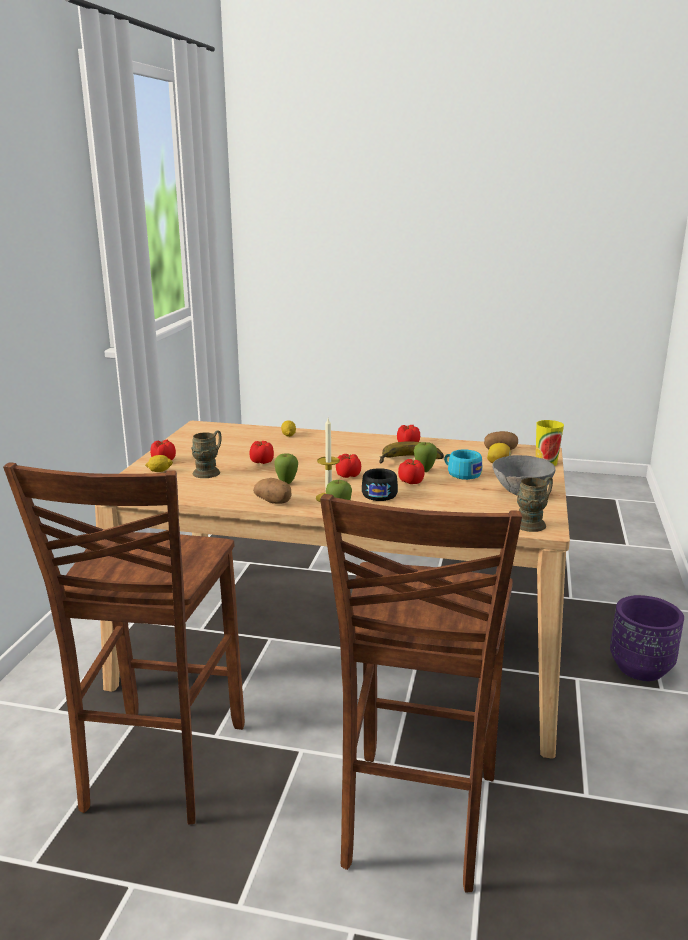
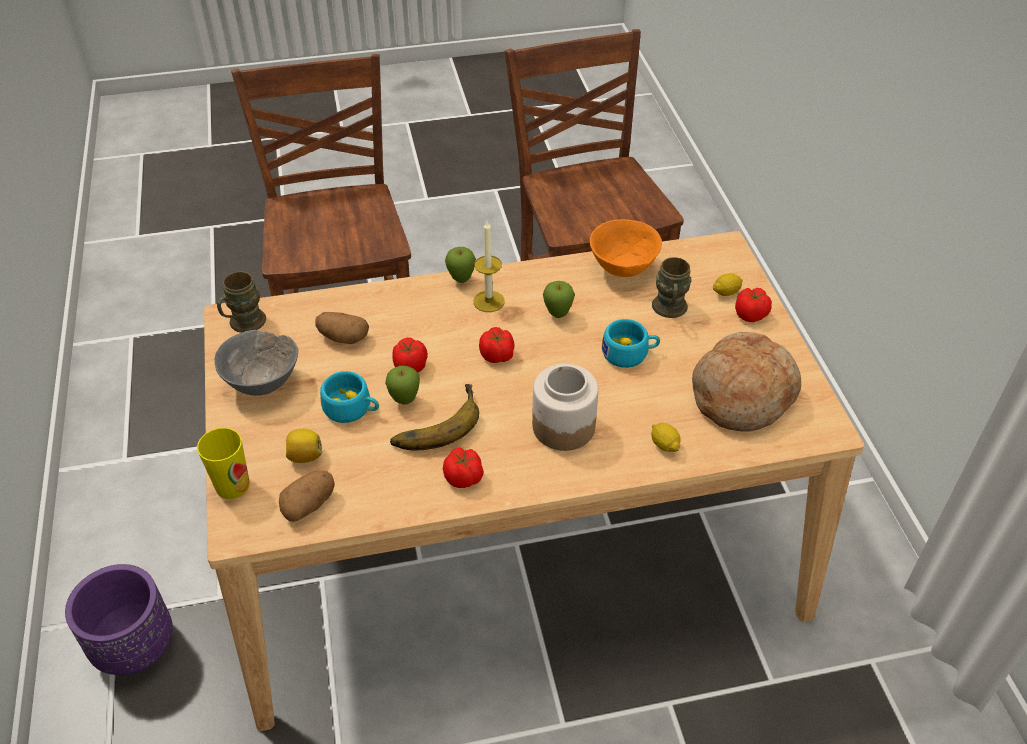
camera: 155 degrees right, 25 degrees up
tomato [249,441,274,464] -> turquoise cup [602,319,660,368]
potato [253,478,292,504] -> potato moved to [315,312,369,344]
black cup [362,468,398,501] -> none
none -> jar [532,364,599,451]
none -> orange bowl [590,219,662,277]
none -> bread [692,332,801,431]

